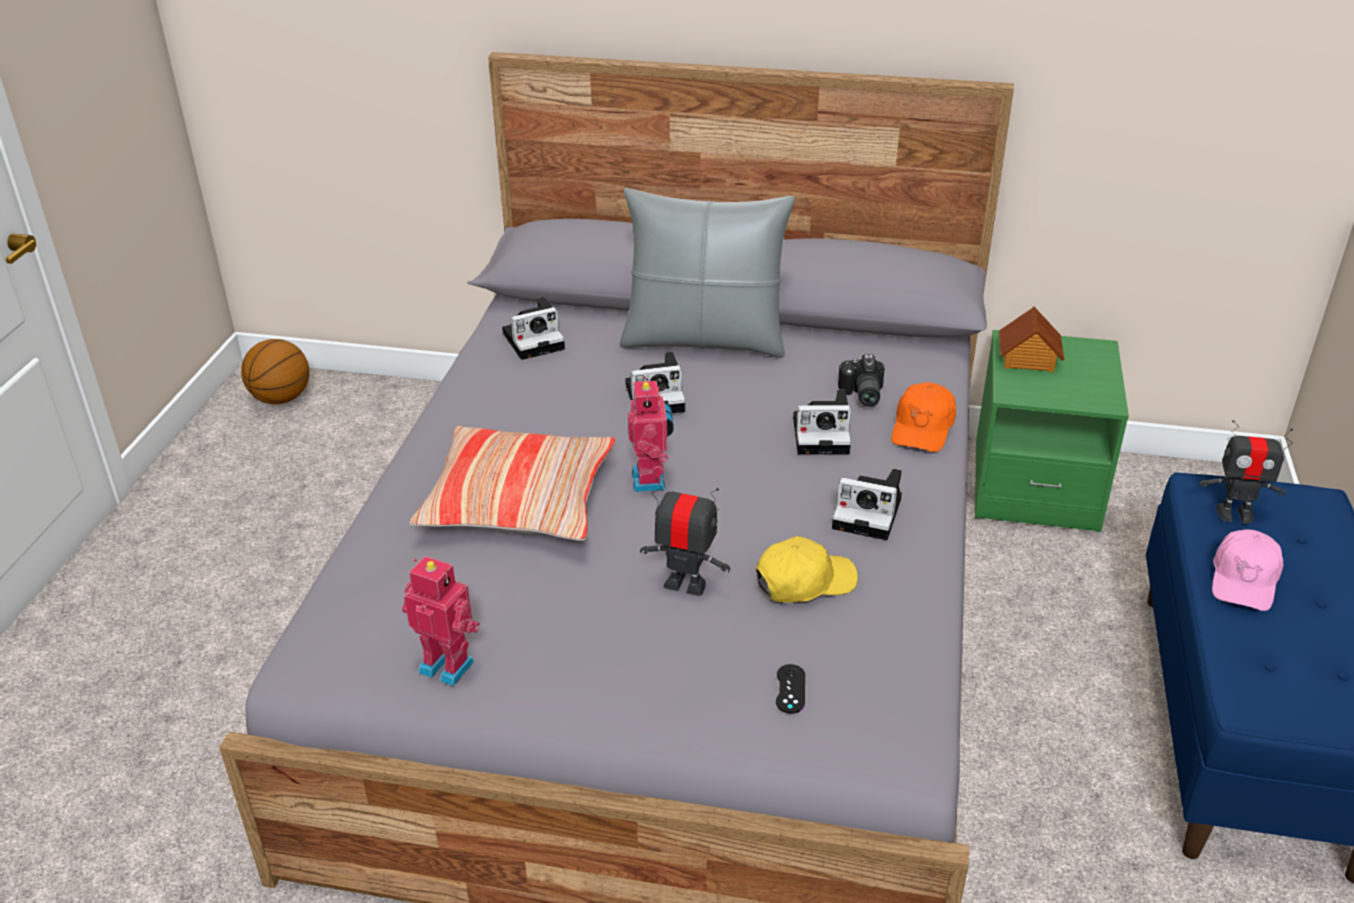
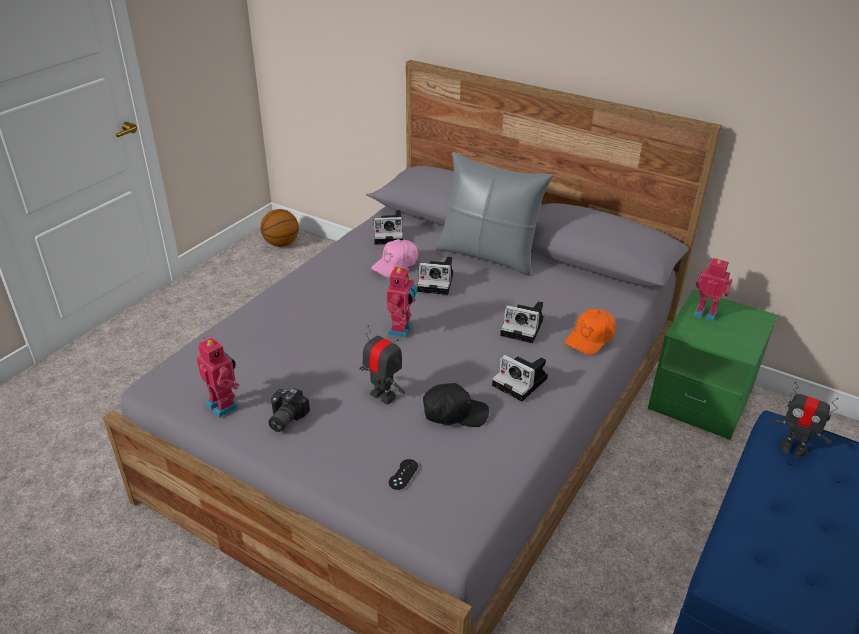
camera: 20 degrees right, 0 degrees up
pillow [409,426,615,541] -> none
yellow cap [756,536,858,603] -> black cap [423,383,489,427]
camera [838,354,884,407] -> camera moved to [269,388,310,432]
toy house [999,306,1064,372] -> toy robot [694,258,732,321]
pink cap [1212,530,1283,611] -> pink cap moved to [371,239,418,278]

